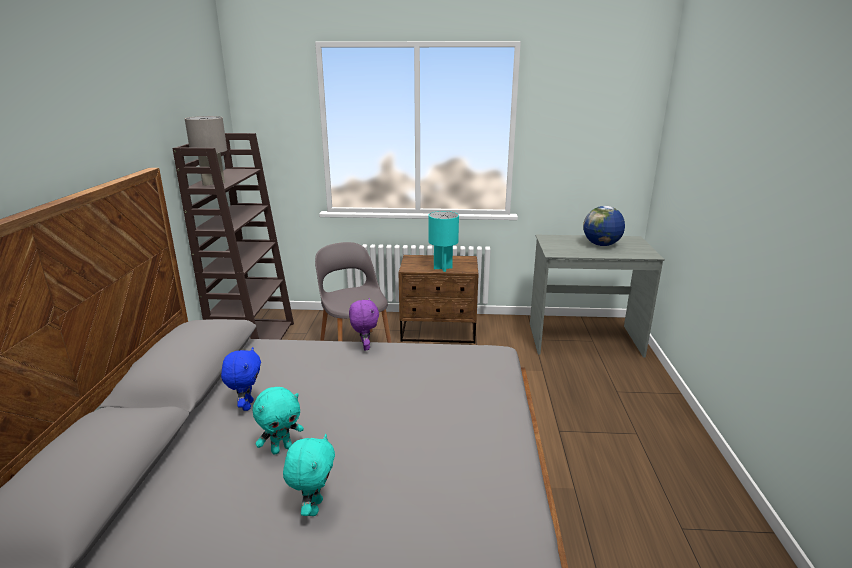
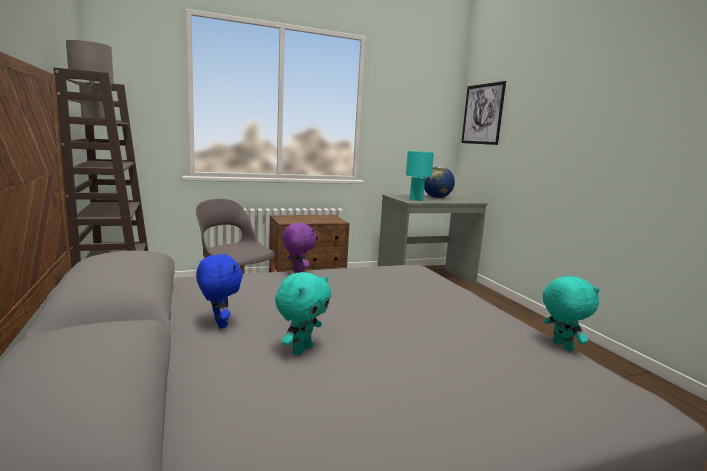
camera: 25 degrees left, 10 degrees down
turquoise plush toy [283,434,335,516] -> turquoise plush toy moved to [543,275,600,351]
turquoise table lamp [428,211,459,272] -> turquoise table lamp moved to [406,151,434,201]
none -> picture [461,81,506,145]

